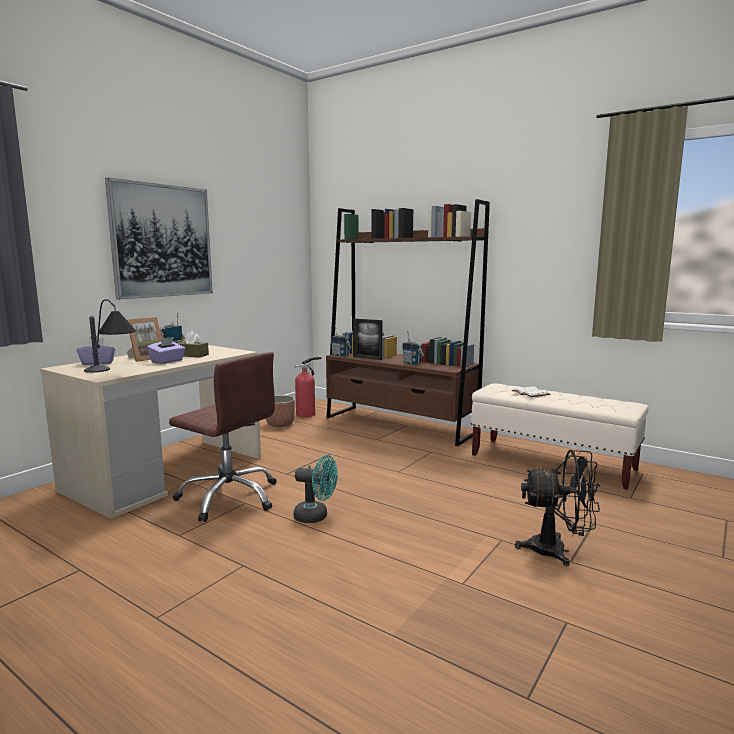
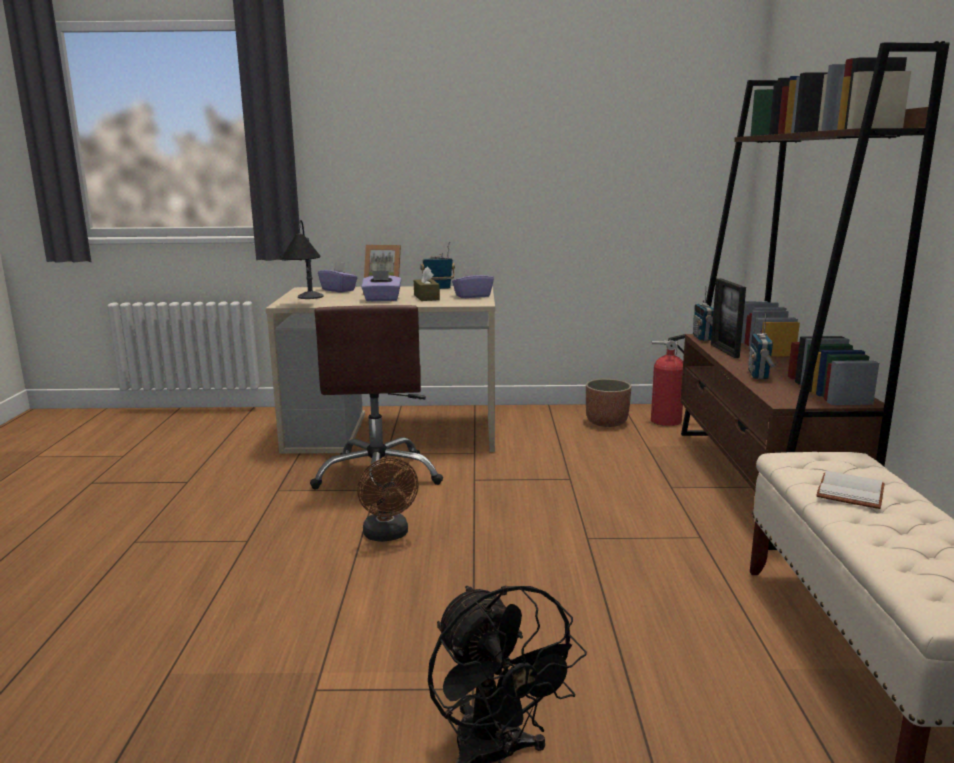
camera: 55 degrees right, 5 degrees up
picture [105,178,213,299] -> none
turquoise fan [293,455,338,523] -> brown fan [357,458,419,542]
none -> purple tissue box [452,266,494,298]

